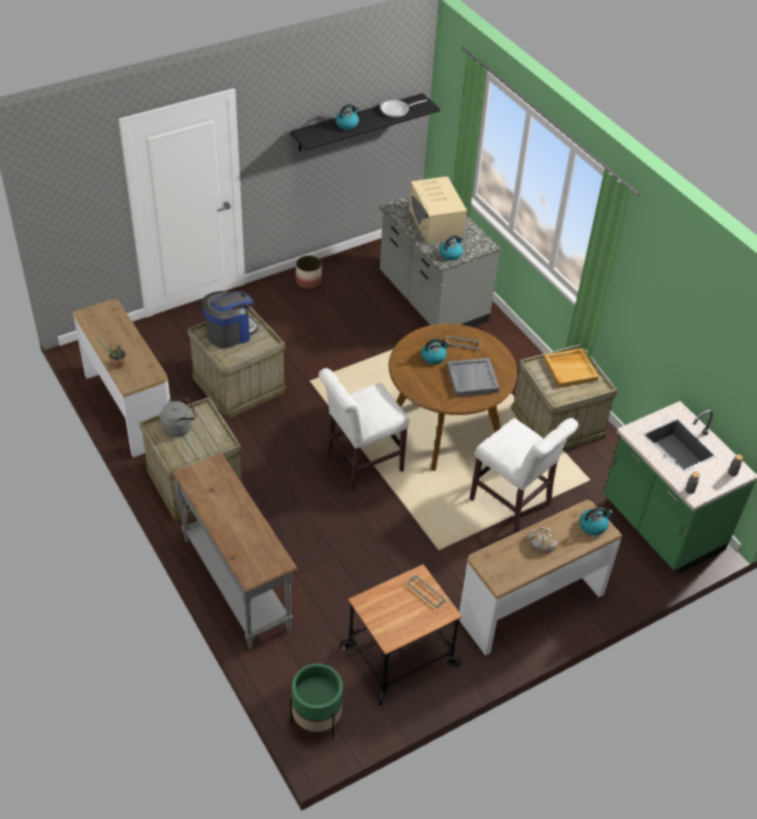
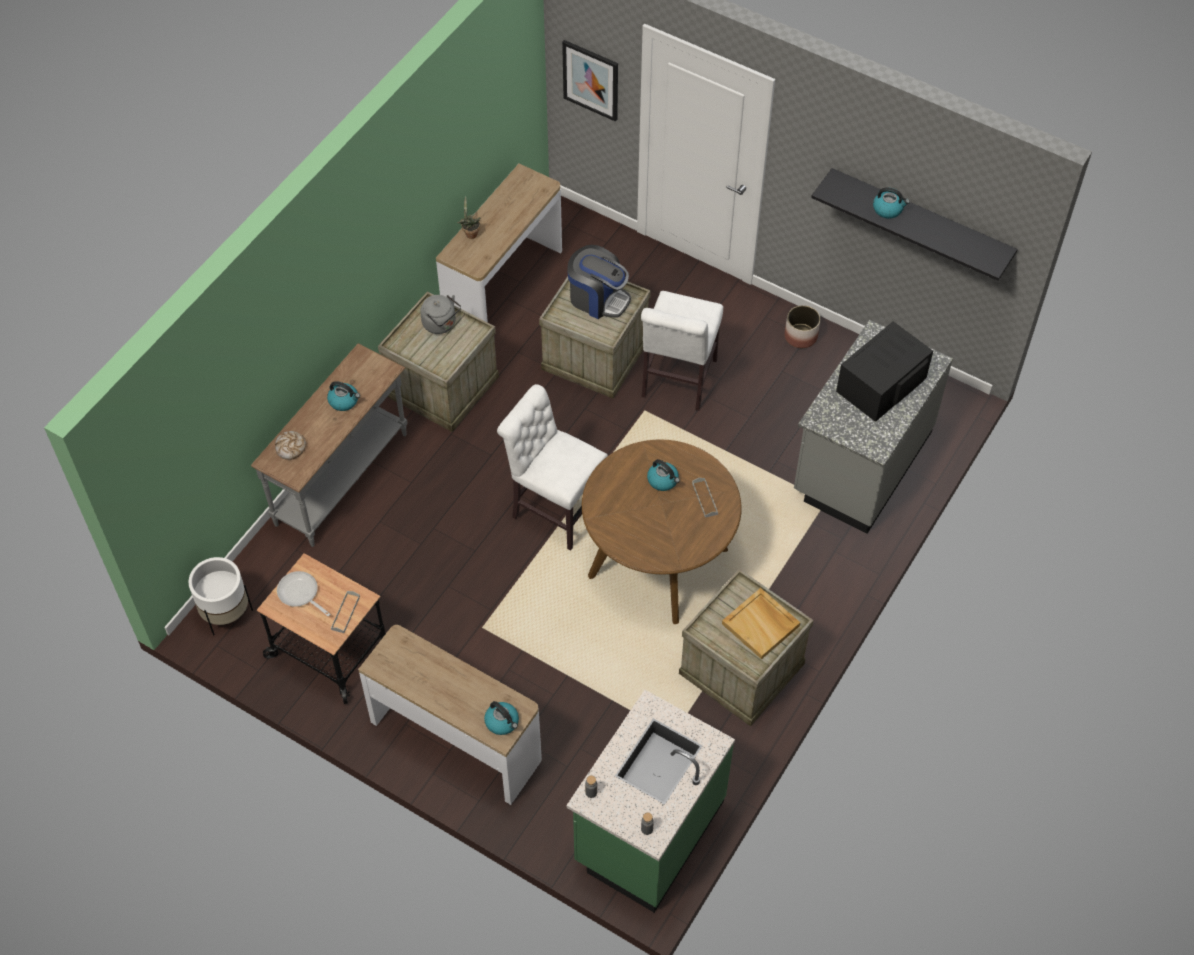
camera: 65 degrees right, 10 degrees up
green planter [290,663,343,738] -> white planter [189,557,253,635]
frying pan [380,100,427,117] -> frying pan moved to [277,571,331,617]
beige microwave [409,176,467,243] -> black microwave [836,321,933,422]
kettle [439,235,463,260] -> kettle moved to [327,381,360,411]
grey tray [447,358,500,397] -> none
white chair [470,418,579,533] -> white chair moved to [641,291,723,411]
bread [528,527,558,553] -> bread moved to [275,431,306,460]
none -> picture [562,40,618,122]

